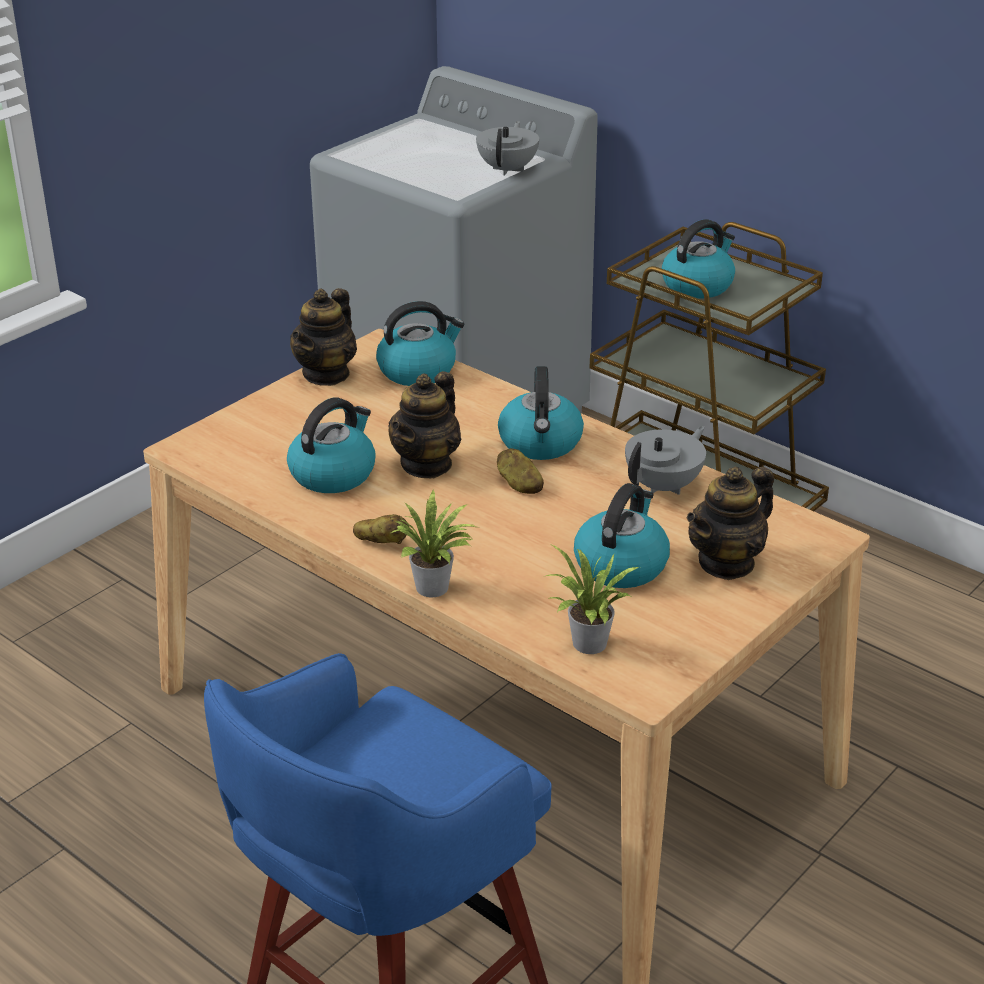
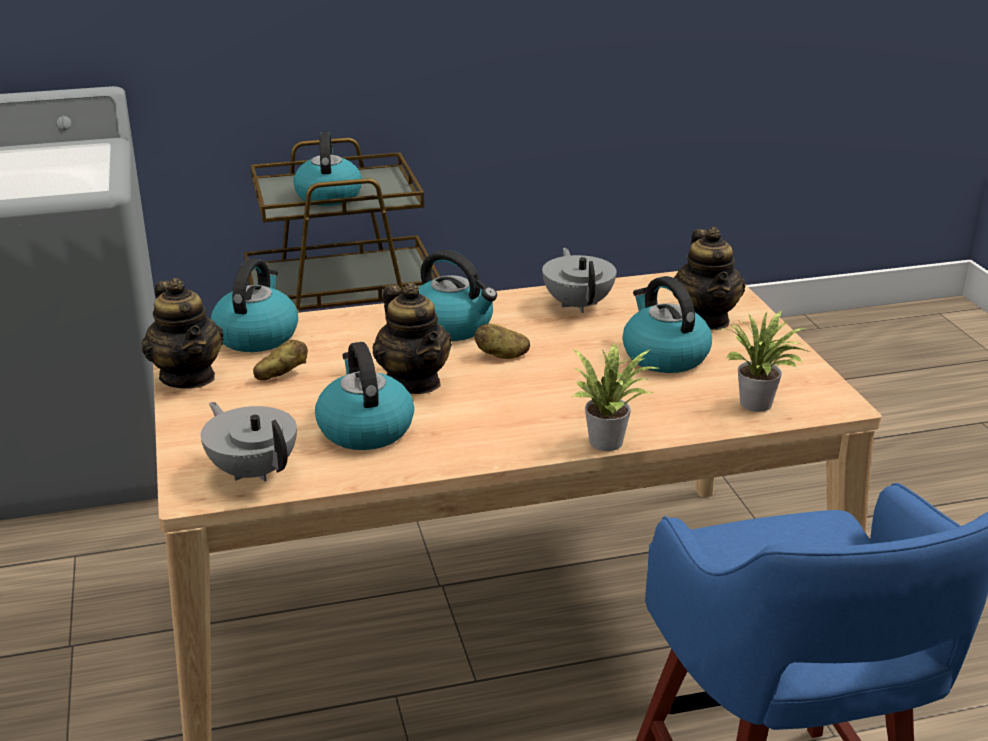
camera: 55 degrees left, 5 degrees down
potato [353,514,409,544] -> potato moved to [253,340,308,381]
grey teapot [476,121,539,176] -> grey teapot moved to [201,402,297,482]

